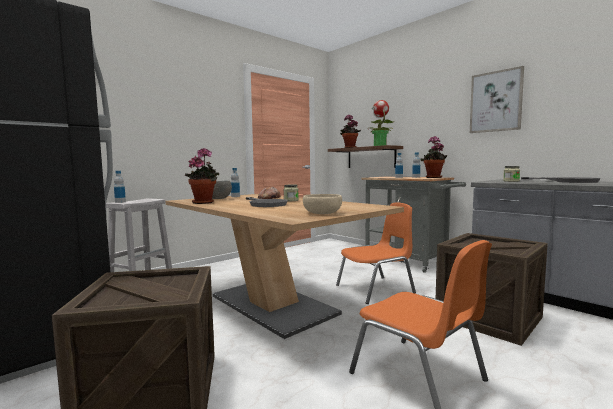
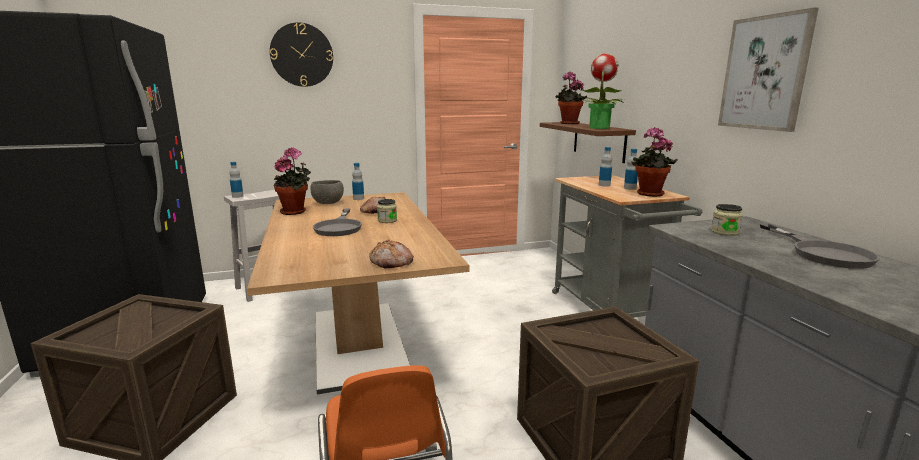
camera: 25 degrees right, 10 degrees up
beige bowl [303,194,342,214] -> none
orange chair [336,202,416,304] -> none
none -> wall clock [270,22,333,87]
none -> bread [369,240,414,269]

